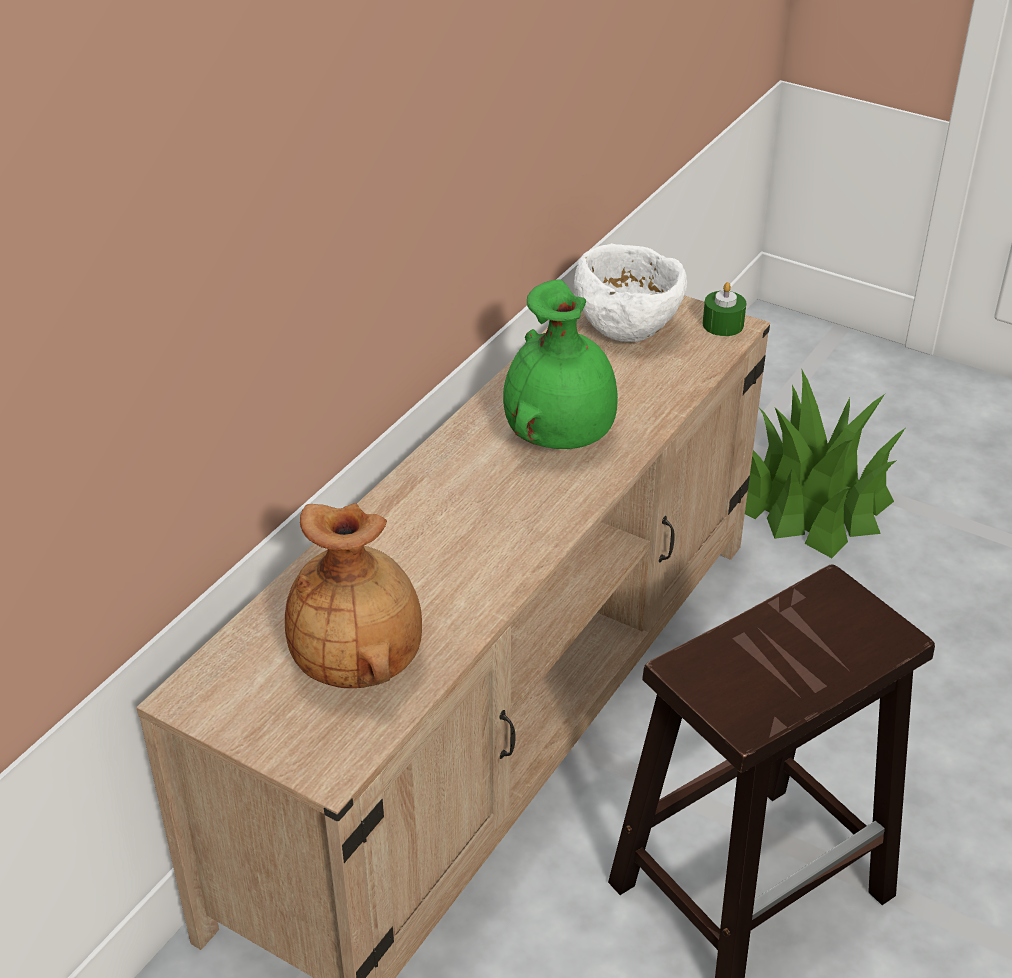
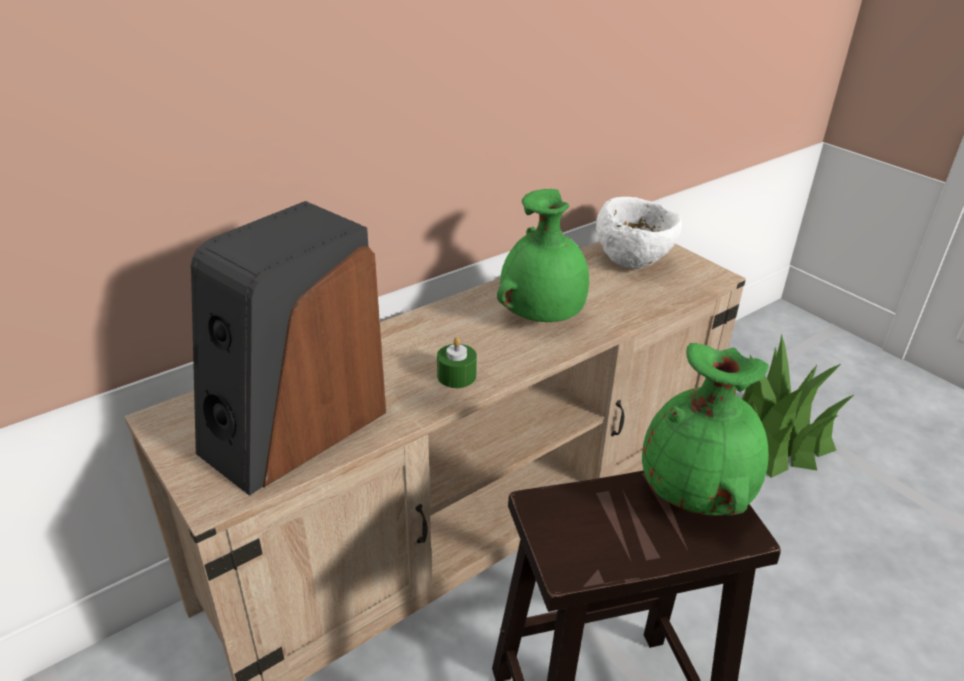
camera: 20 degrees right, 5 degrees down
brown vase [285,503,422,688] -> speaker [191,201,386,496]
green candle [703,282,746,336] -> green candle moved to [437,337,477,388]
none -> green vase [642,343,769,516]

